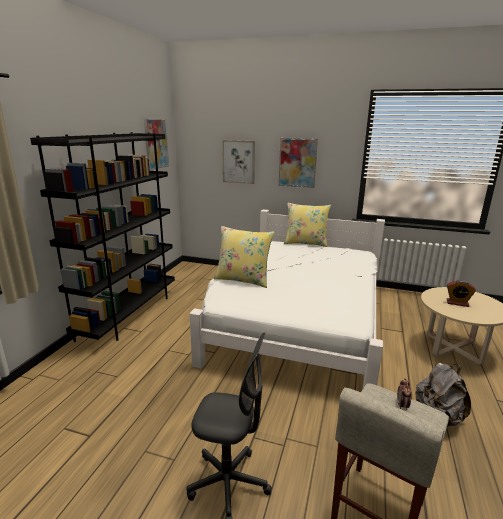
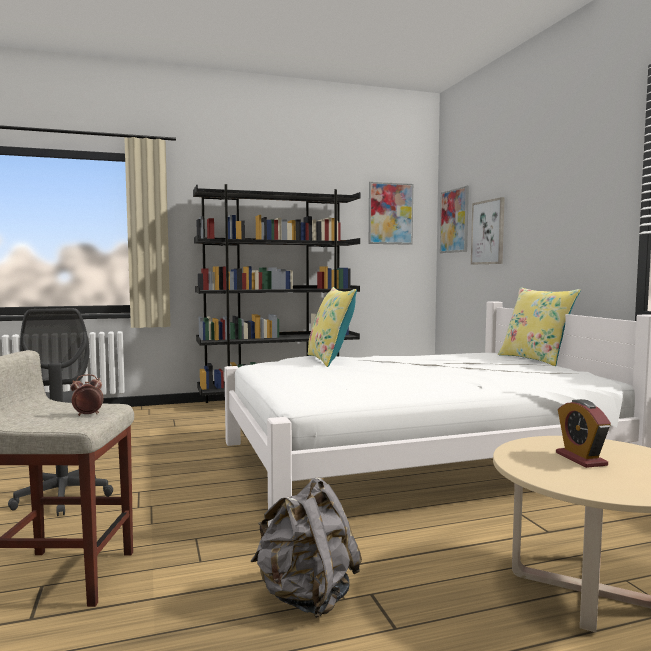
camera: 55 degrees right, 15 degrees down
picture [279,138,318,188] -> picture moved to [440,186,469,253]

